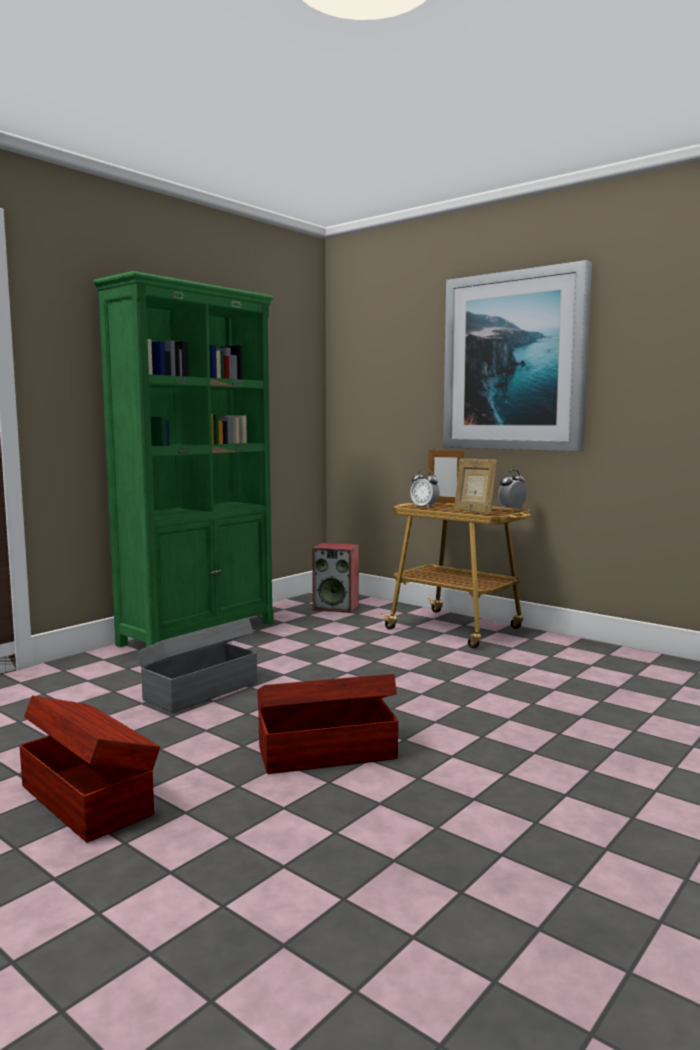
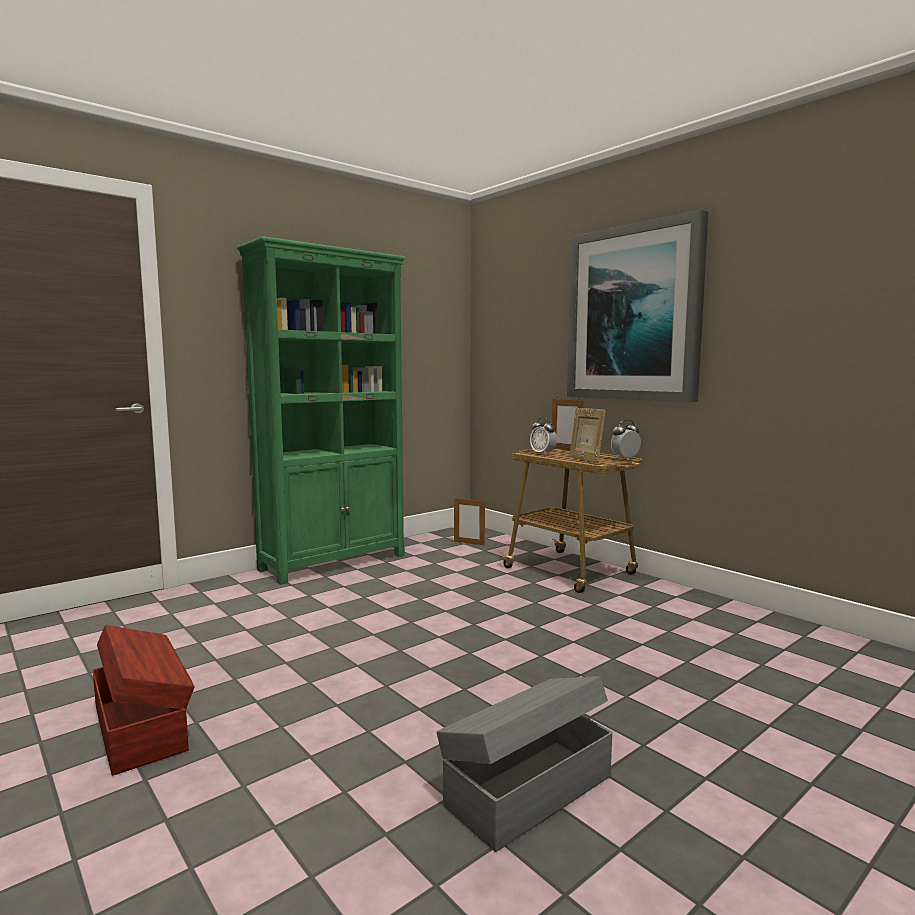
camera: 10 degrees right, 0 degrees up
grey storage box [137,618,257,713] -> grey storage box moved to [437,676,613,852]
brown storage box [257,674,399,774] -> none
speaker [312,543,359,613] -> picture frame [454,498,485,546]

